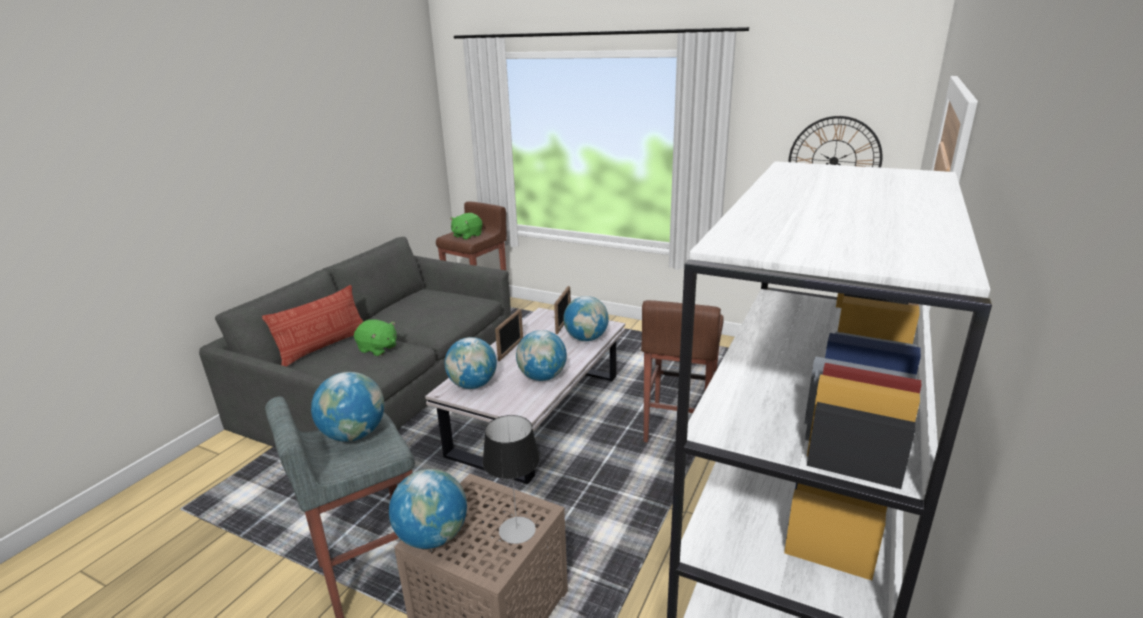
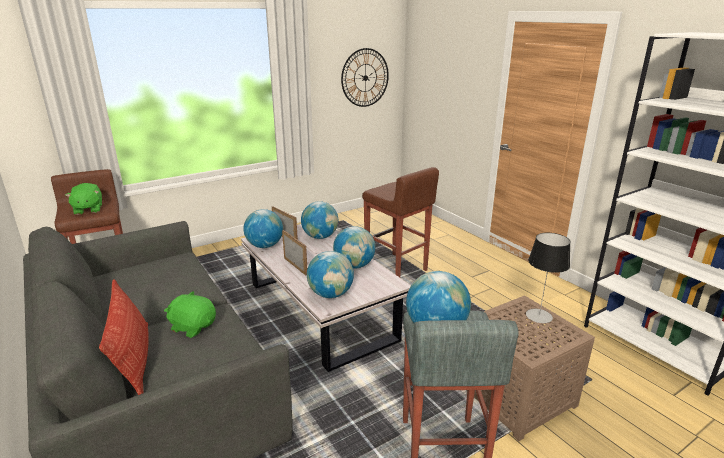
camera: 60 degrees left, 0 degrees up
green plush toy [354,319,397,356] -> green plush toy turned 120 degrees counterclockwise [164,291,216,338]
globe [389,469,467,549] -> globe moved to [243,209,283,248]

